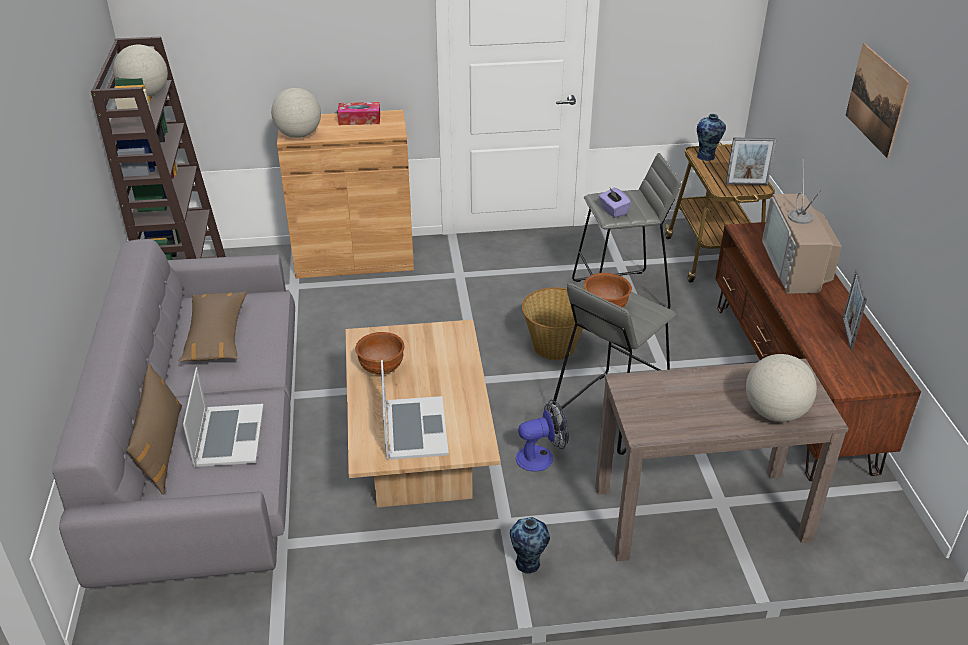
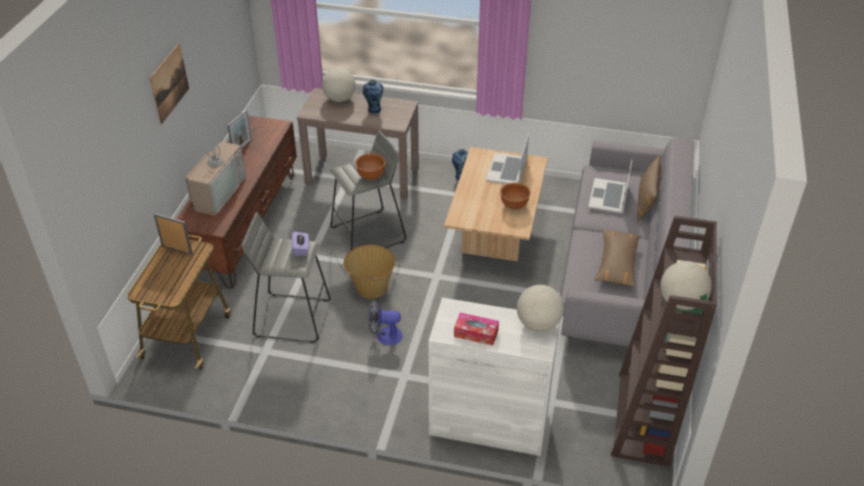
camera: 160 degrees left, 5 degrees up
brown cabinet [277,110,414,279] -> white cabinet [429,298,560,456]
fan [516,400,569,472] -> fan moved to [368,300,403,345]
vase [697,114,726,161] -> vase moved to [363,79,383,113]

